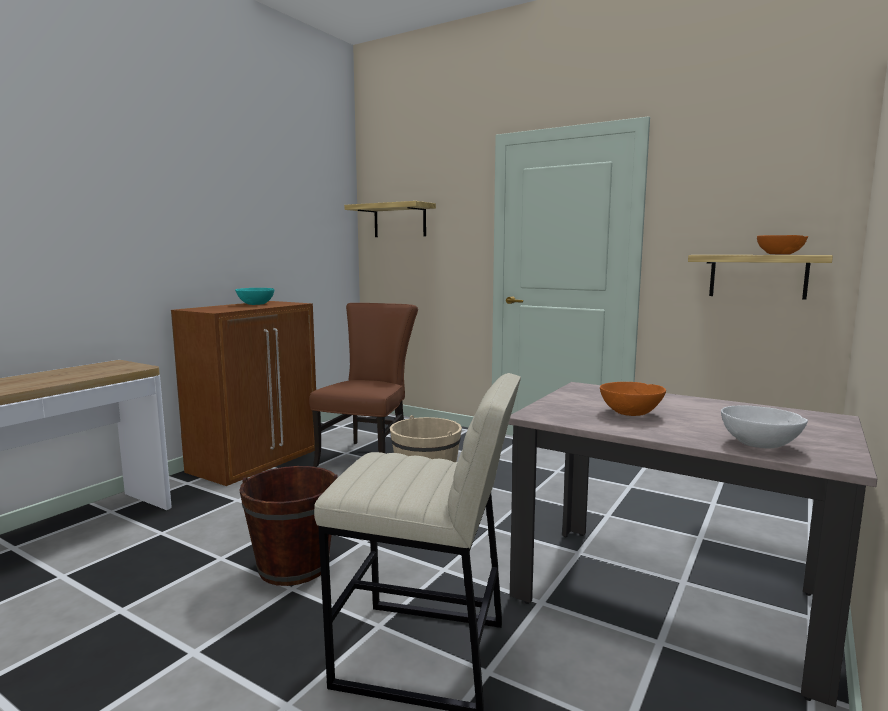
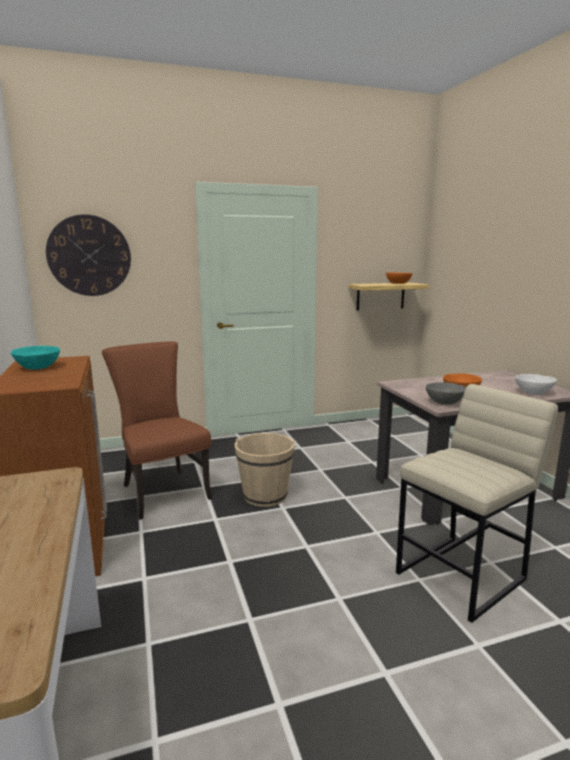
camera: 50 degrees left, 5 degrees up
brown bucket [239,466,338,586] -> none
shelf [344,201,436,237] -> wall clock [46,214,131,296]
none -> grey bowl [426,382,466,405]

